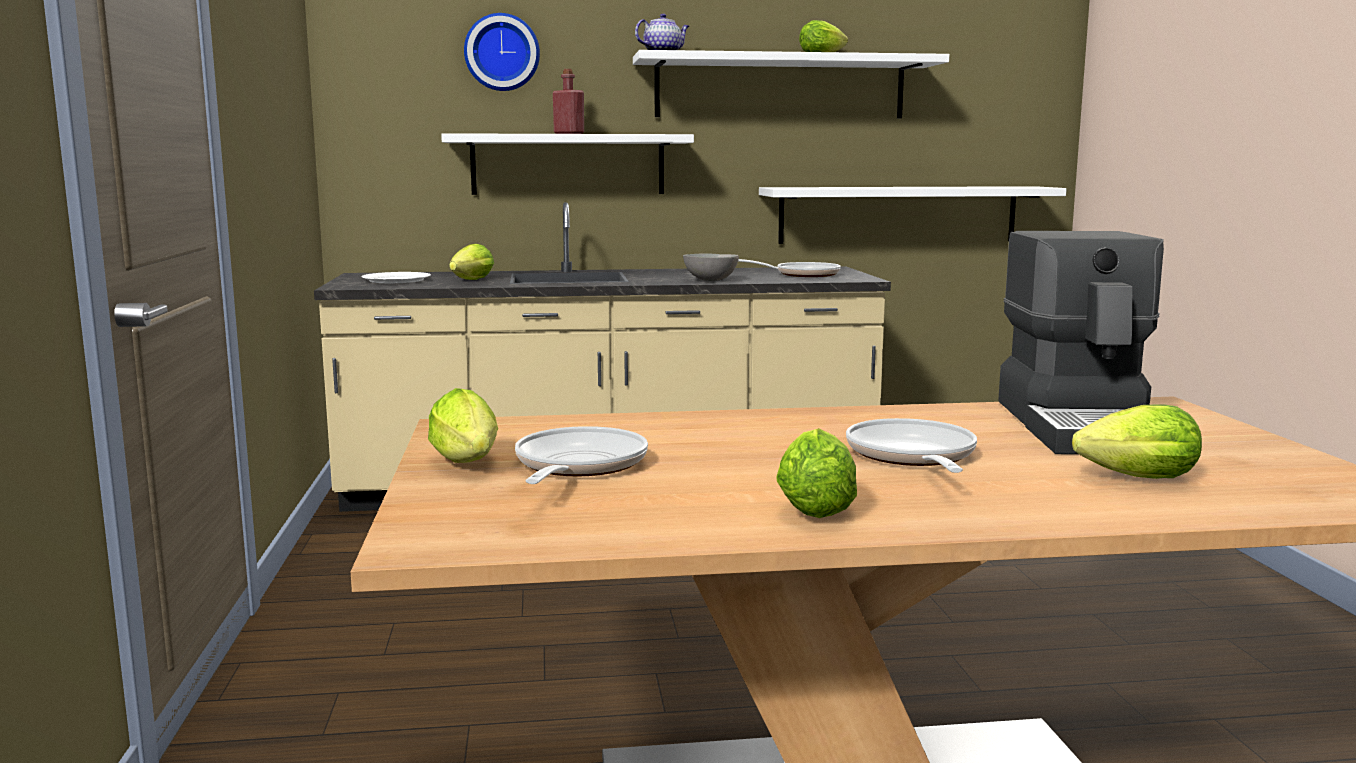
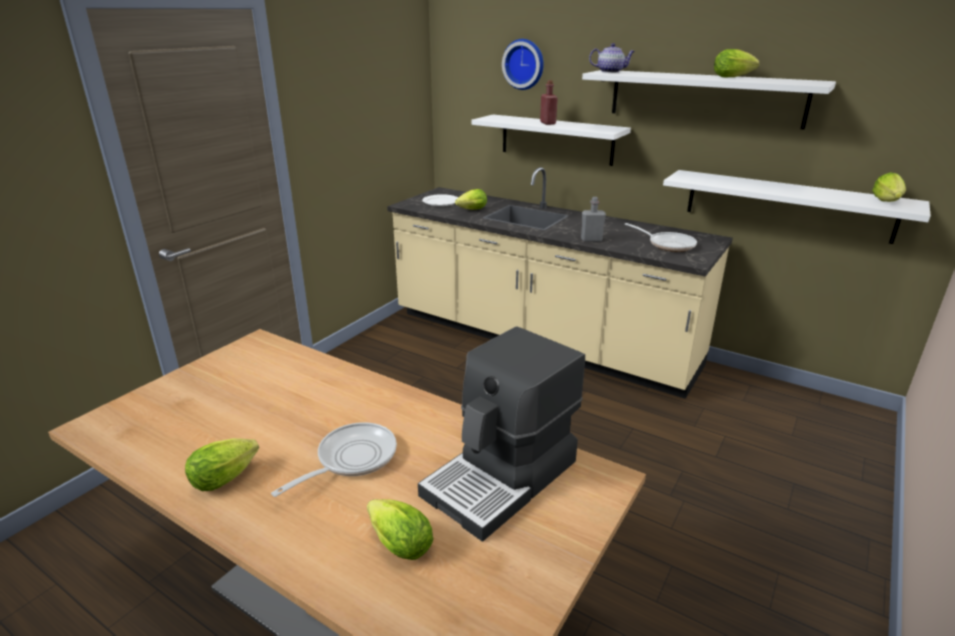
camera: 40 degrees right, 15 degrees up
lettuce [428,388,498,463] -> lettuce moved to [872,172,906,202]
frying pan [515,426,648,484] -> none
grey bowl [683,254,739,281] -> grey bottle [581,197,606,242]

